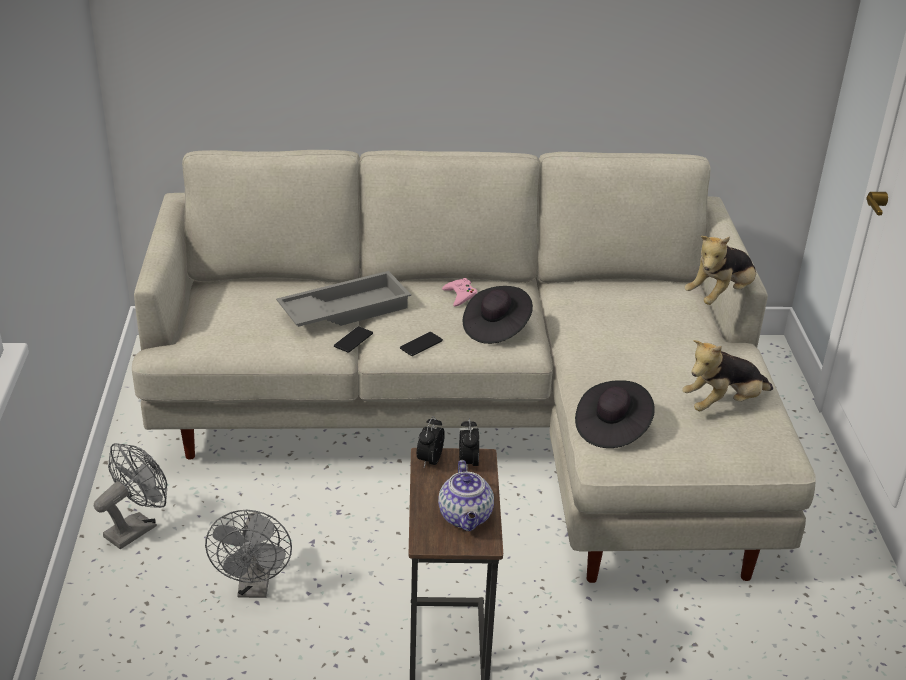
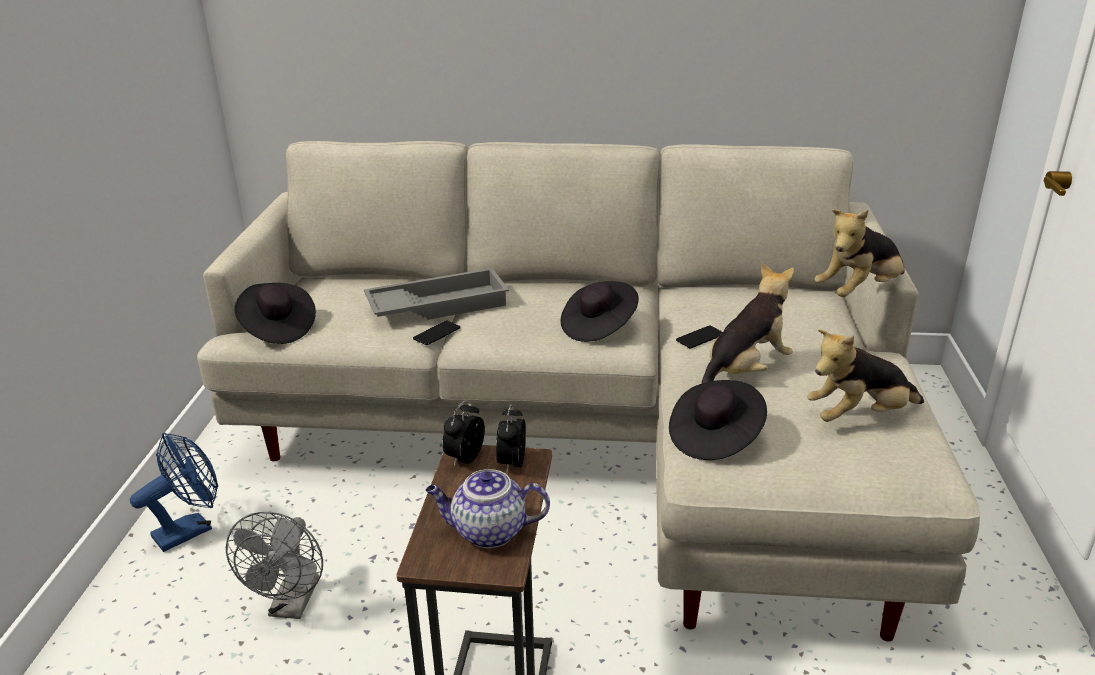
camera: 10 degrees right, 5 degrees down
grey fan [94,443,167,549] -> blue fan [130,433,218,552]
phone [400,332,443,356] -> phone moved to [676,325,723,348]
teapot [438,460,494,531] -> teapot turned 90 degrees clockwise [425,469,550,548]
pink game controller [442,278,477,307] -> none
none -> black hat [234,283,316,344]
none -> plush toy [701,263,794,384]

